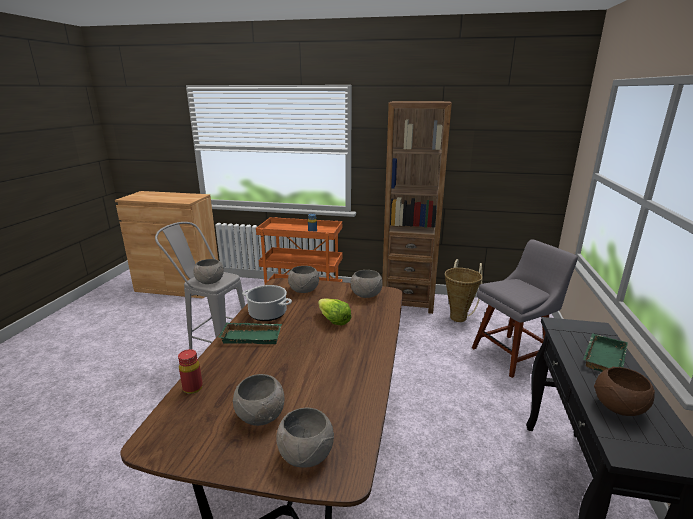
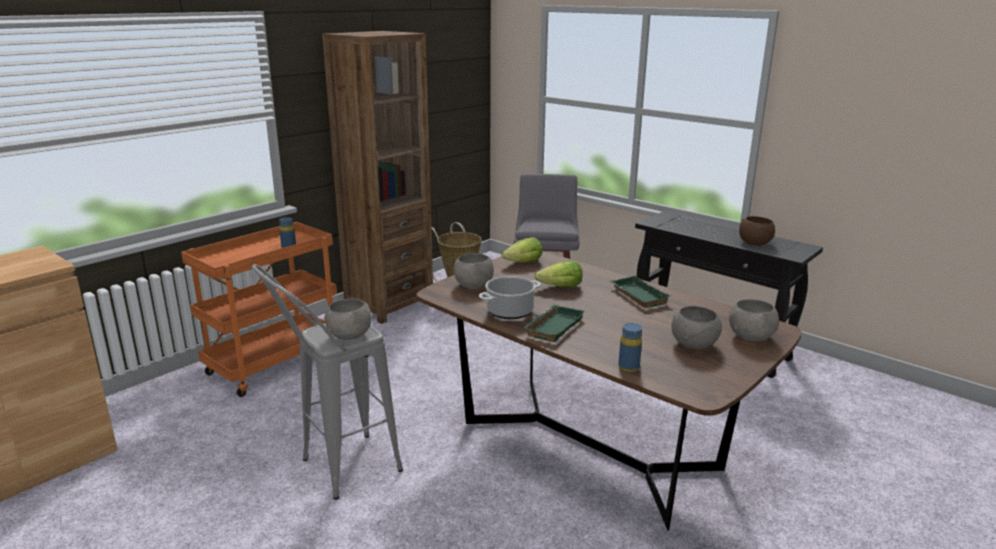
camera: 60 degrees left, 0 degrees up
red bottle [178,349,203,394] -> blue bottle [618,323,642,372]
grey bowl [350,270,383,298] -> lettuce [501,237,542,262]
green tray [583,333,628,372] -> green tray moved to [610,276,671,308]

